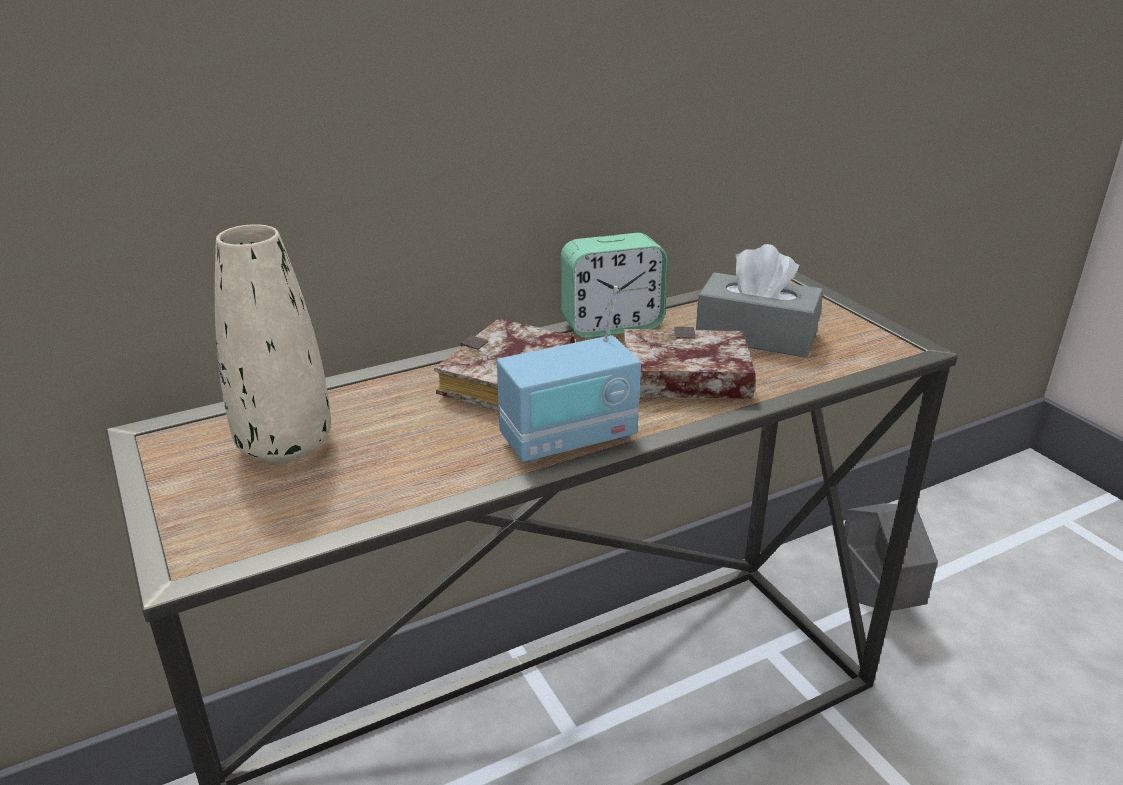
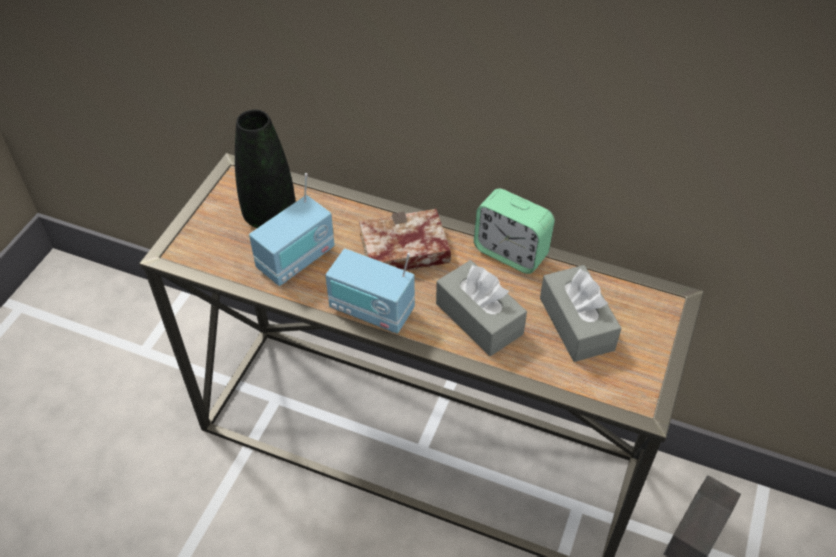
camera: 50 degrees right, 20 degrees up
beige vase [215,224,331,463] -> black vase [235,109,296,228]
book [624,327,756,399] -> grey tissue box [436,260,527,356]
none -> radio [249,173,335,286]

